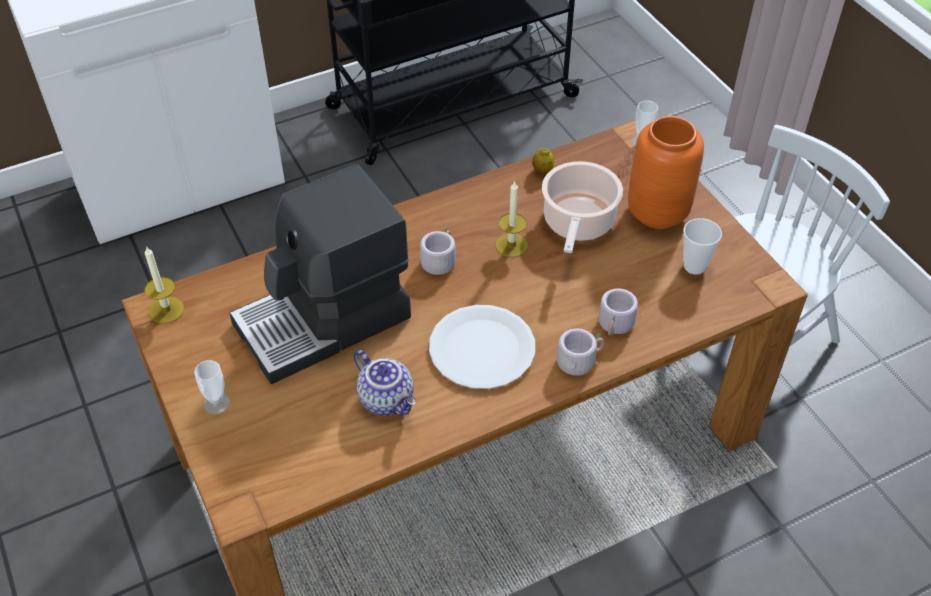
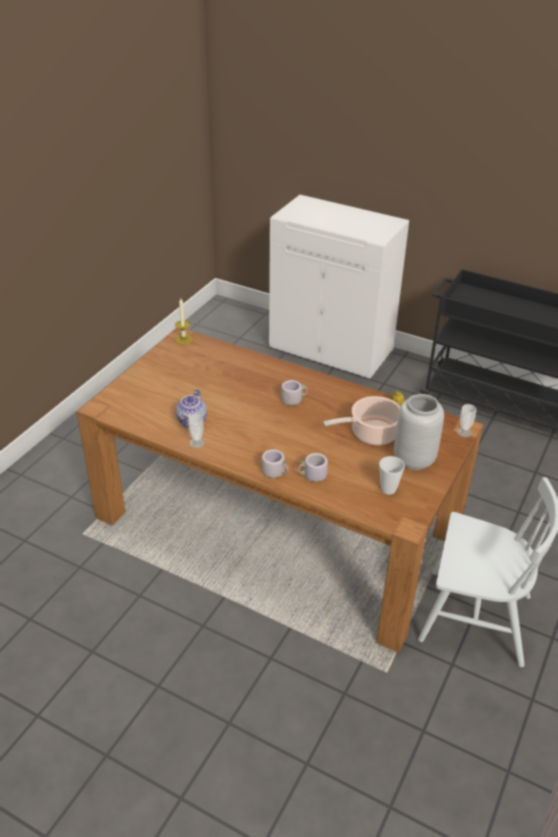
camera: 55 degrees right, 10 degrees down
cup [194,360,230,414] -> cup moved to [188,414,205,448]
coffee machine [229,164,411,384] -> none
white plate [429,305,535,389] -> none
candle [495,181,528,258] -> none
orange vase [628,116,704,229] -> grey vase [394,394,444,470]

